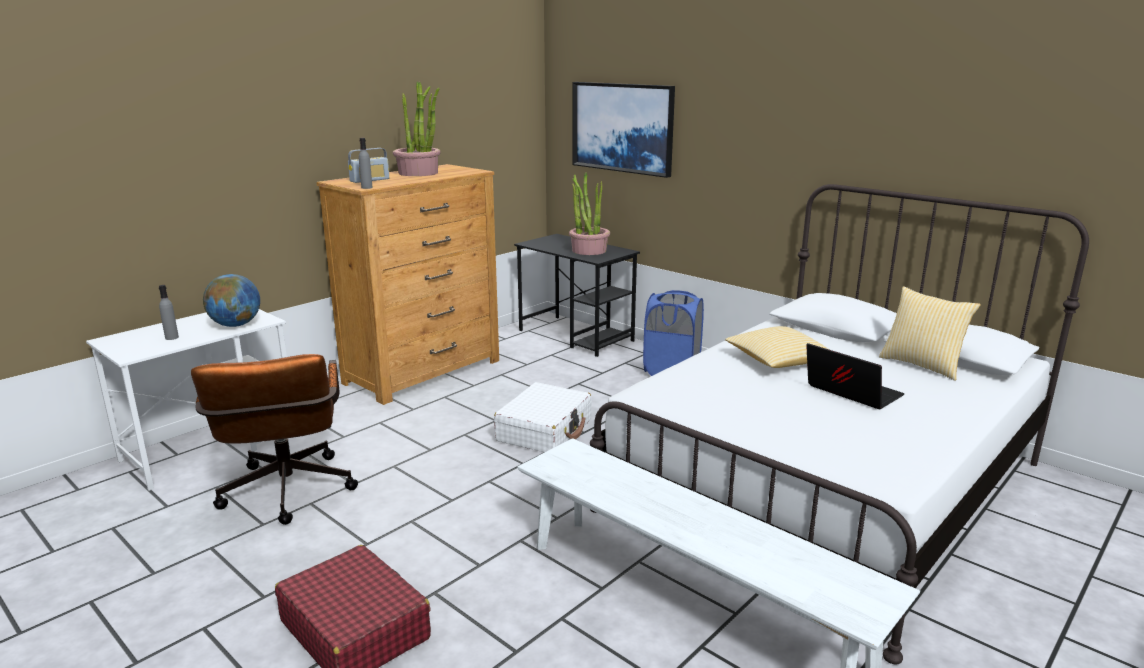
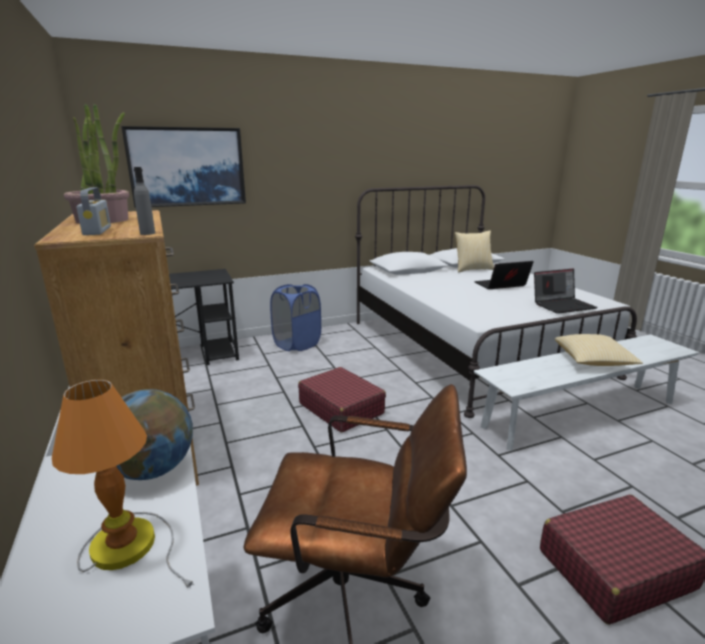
camera: 65 degrees left, 0 degrees up
grey bottle [159,285,179,340] -> table lamp [52,380,194,588]
white suitcase [494,382,592,452] -> red suitcase [298,367,386,432]
potted plant [569,172,610,255] -> none
pillow [725,326,830,368] -> pillow moved to [555,334,643,366]
none -> laptop [534,269,598,314]

